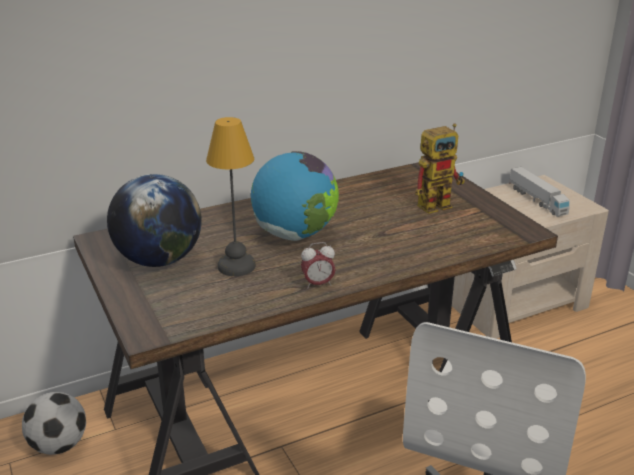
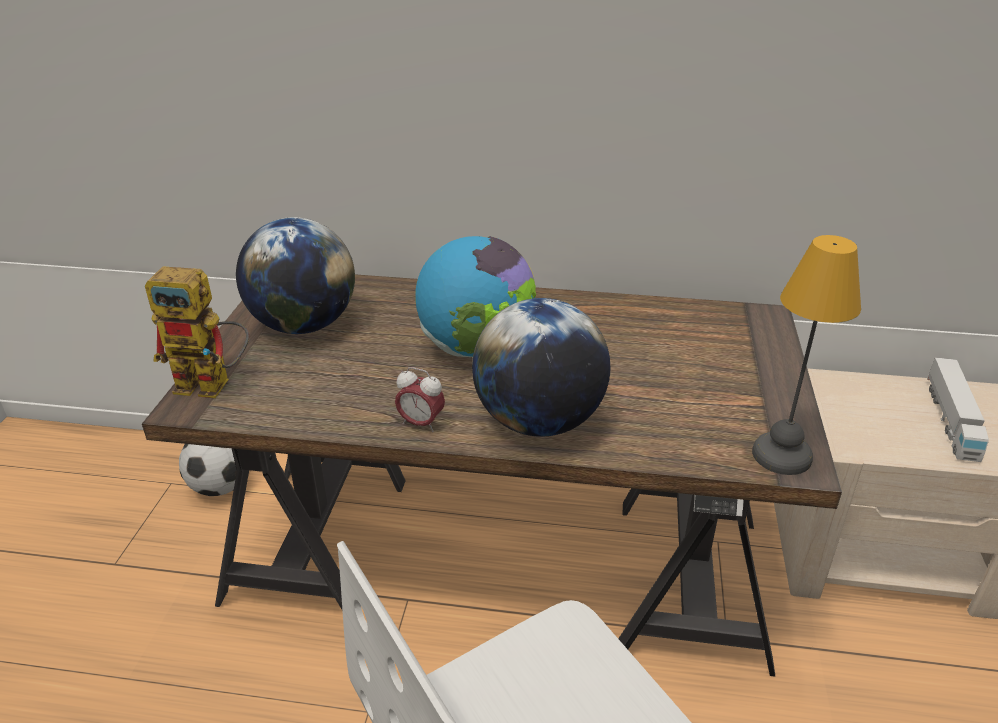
camera: 35 degrees right, 5 degrees up
table lamp [206,117,256,276] -> table lamp moved to [752,235,861,475]
toy robot [415,123,465,214] -> toy robot moved to [145,266,249,398]
none -> globe [472,298,610,437]

